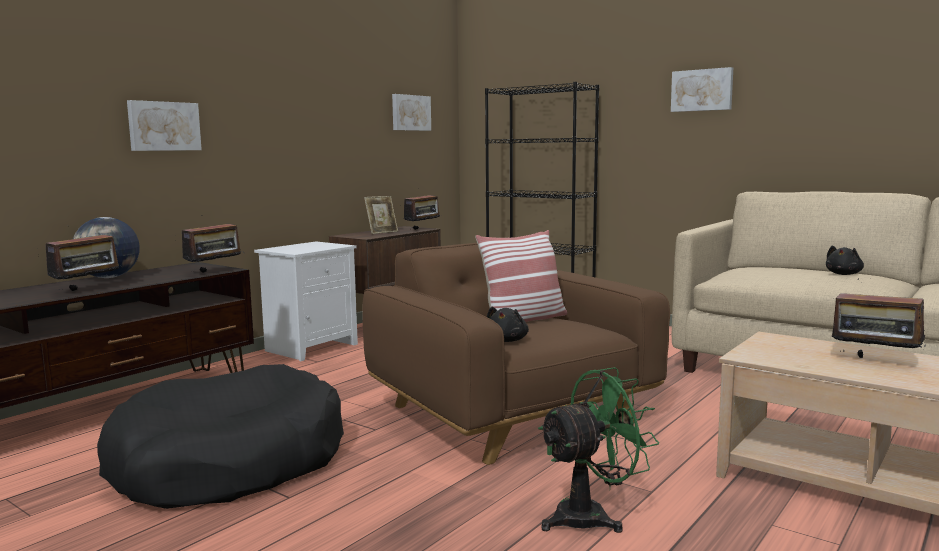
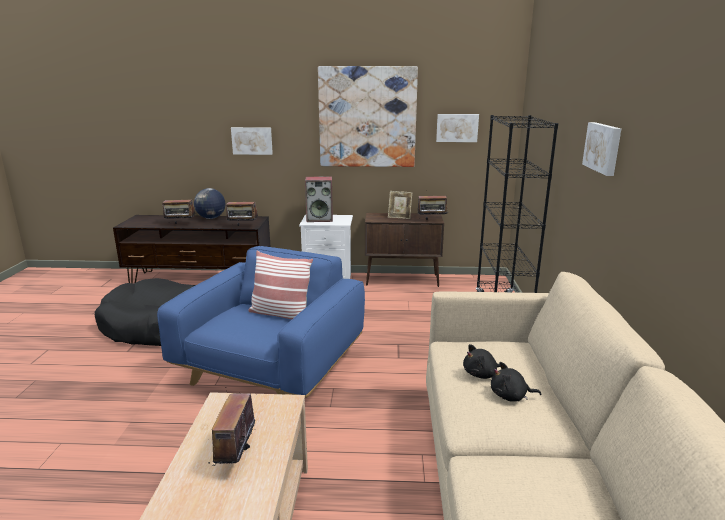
camera: 55 degrees right, 10 degrees up
brown armchair [362,243,670,465] -> blue armchair [157,246,365,398]
black plush toy [487,307,529,342] -> black plush toy moved to [463,344,501,379]
green fan [538,367,659,533] -> none
none -> speaker [305,176,333,222]
none -> picture [318,66,418,167]

